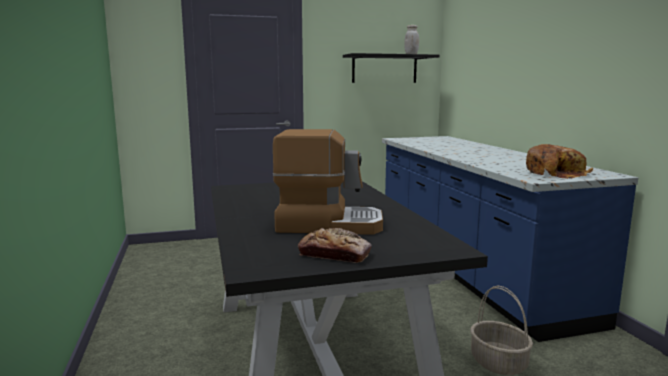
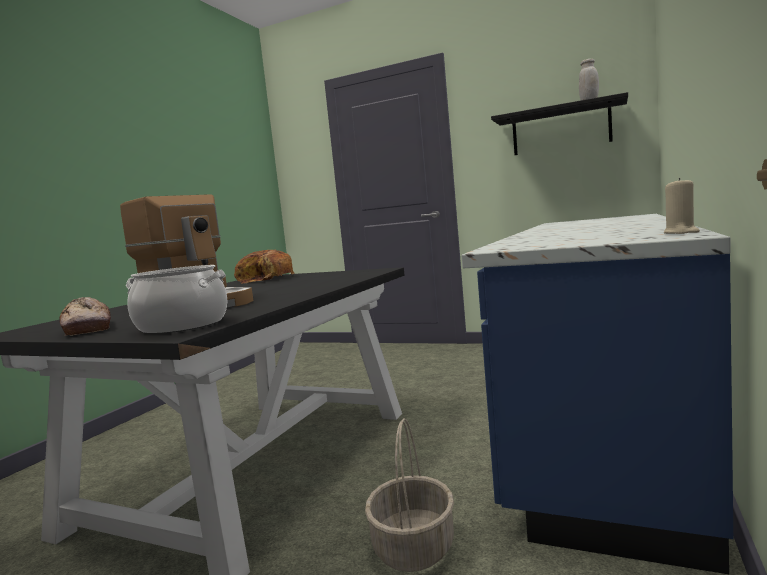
camera: 40 degrees right, 5 degrees down
bread [526,144,593,179] -> bread moved to [234,250,295,283]
none -> cooking pot [126,265,227,334]
none -> beige candle [664,178,700,234]

